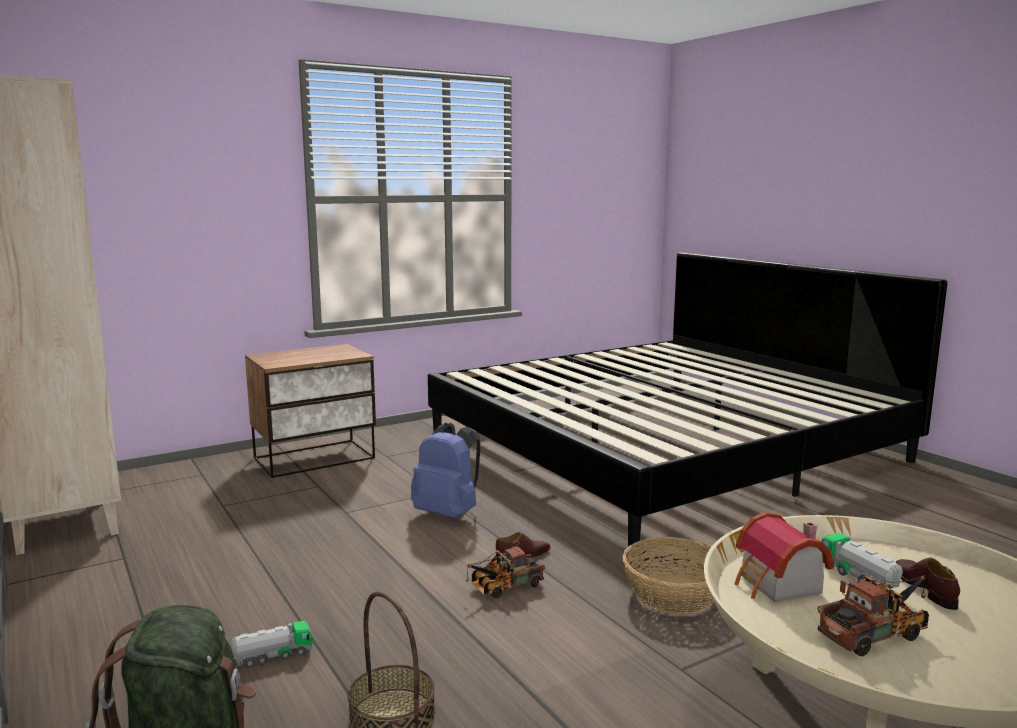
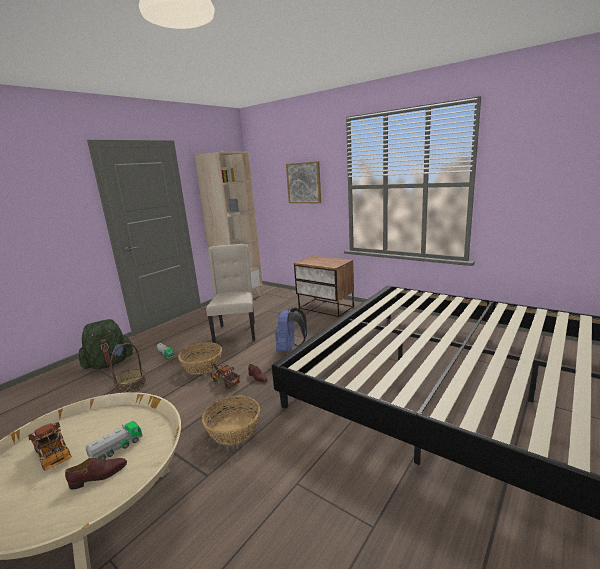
camera: 70 degrees right, 5 degrees up
toy house [735,512,834,602] -> none
none -> basket [178,342,222,374]
none -> beige chair [206,244,255,343]
none -> picture [286,161,321,203]

